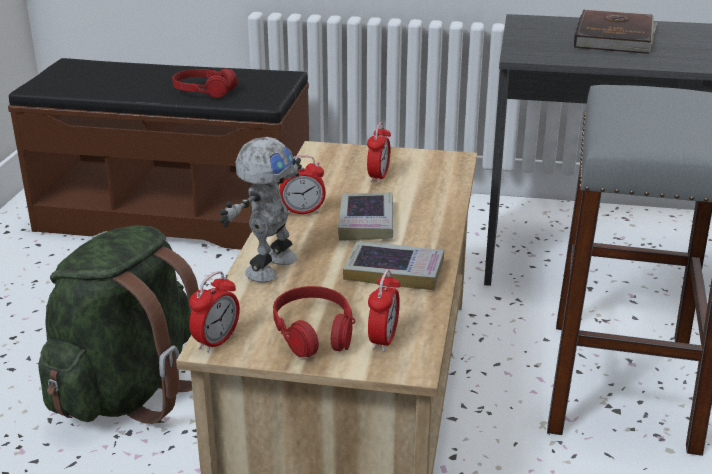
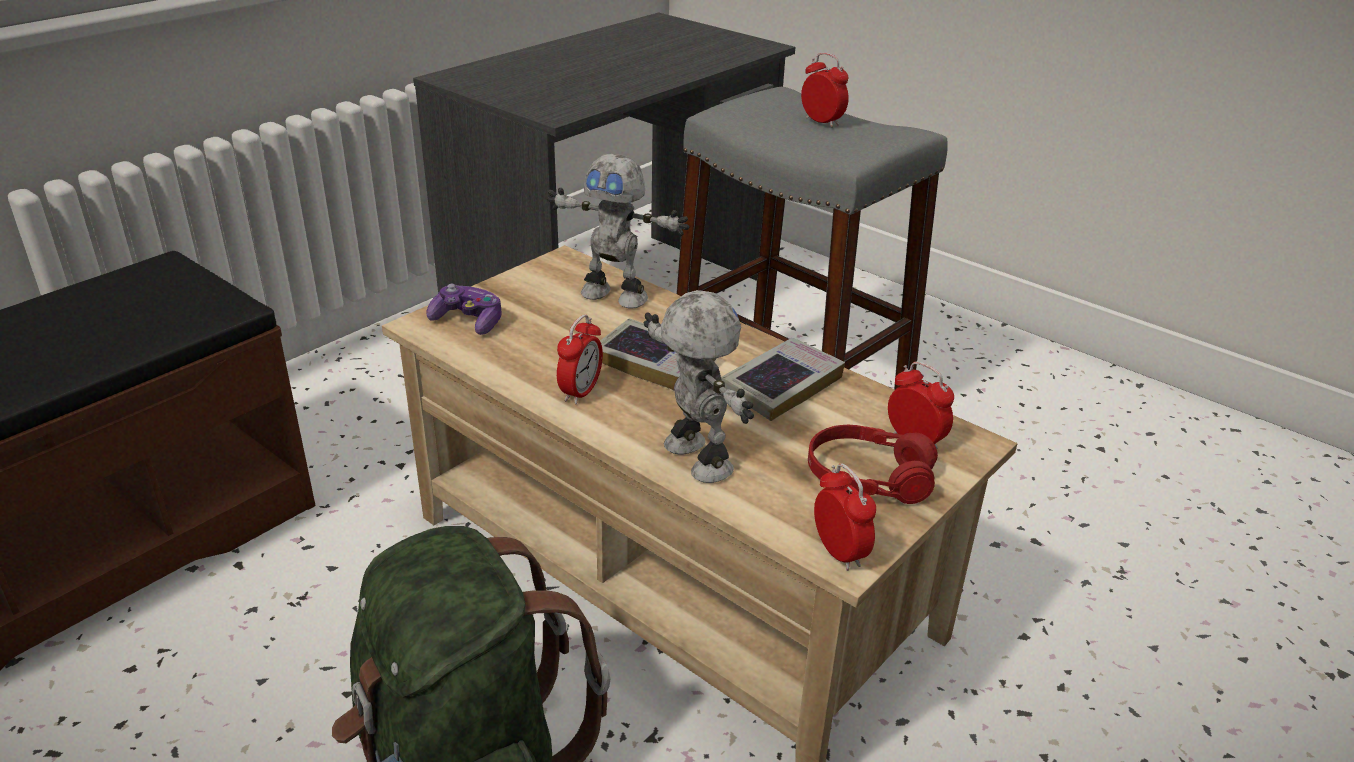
camera: 60 degrees left, 5 degrees up
red headphones [172,68,237,98] -> none
alarm clock [367,122,391,183] -> alarm clock moved to [801,53,849,127]
brown book [574,10,657,54] -> none
none -> game controller [427,284,502,335]
none -> toy robot [547,154,689,308]

